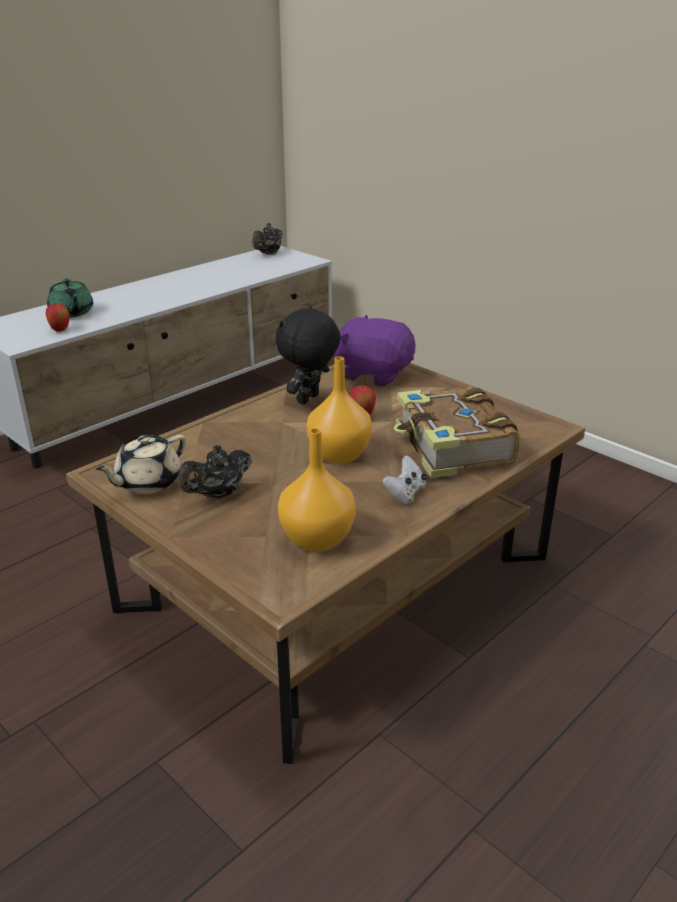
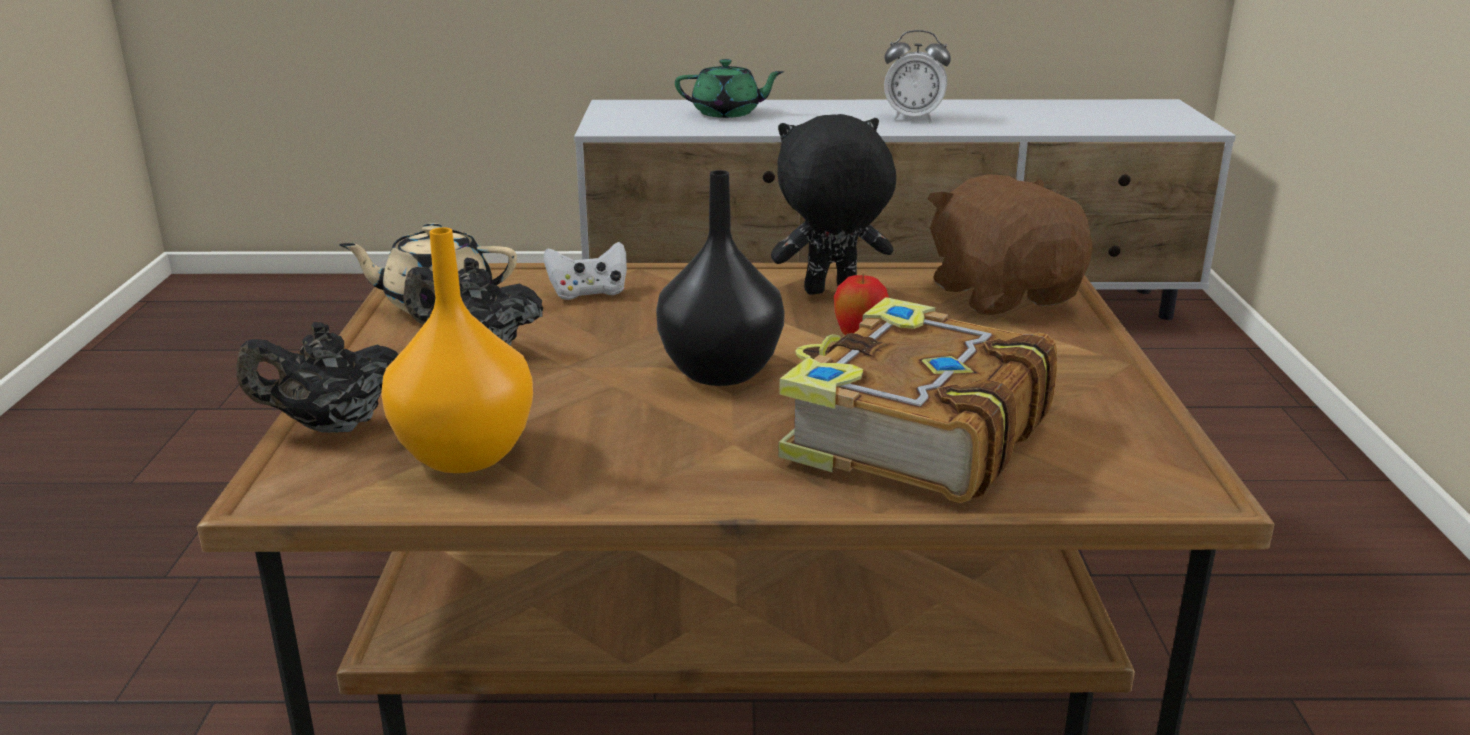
camera: 45 degrees right, 5 degrees down
apple [46,304,70,332] -> none
green teapot [47,278,93,317] -> green teapot turned 105 degrees counterclockwise [675,59,784,118]
black teapot [252,223,283,255] -> black teapot moved to [237,322,399,433]
orange vase [307,357,372,464] -> black vase [656,170,785,386]
purple plush toy [335,315,416,387] -> brown plush toy [927,174,1093,315]
white game controller [382,455,427,504] -> white game controller moved to [544,242,627,300]
none -> alarm clock [884,30,951,122]

